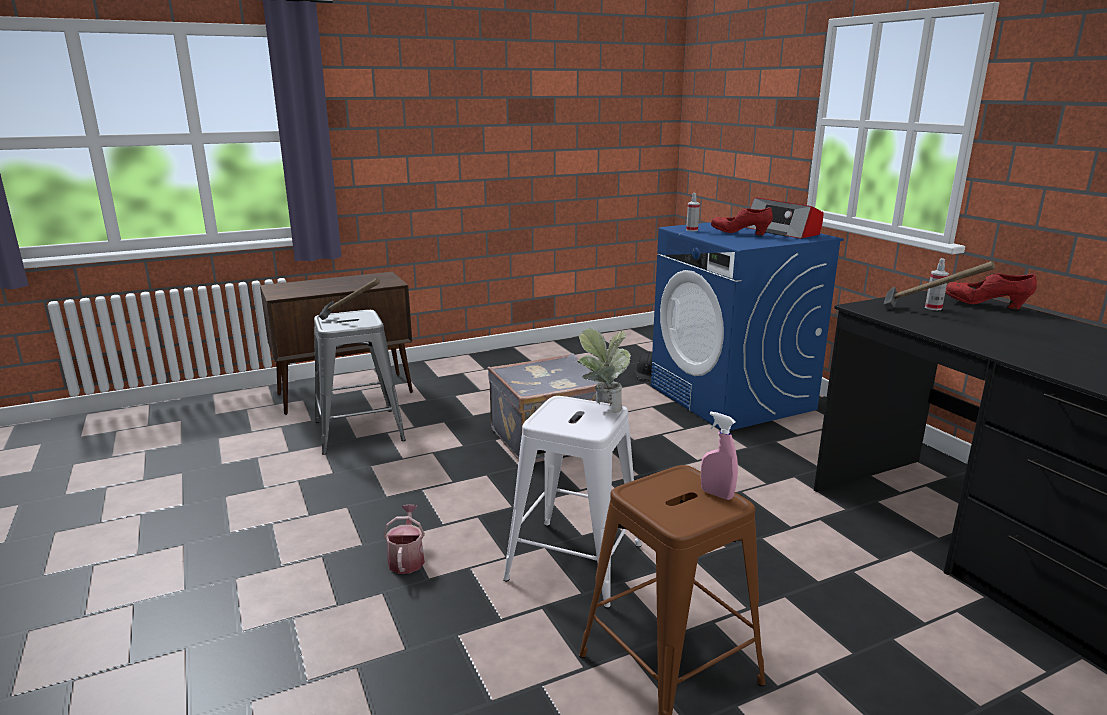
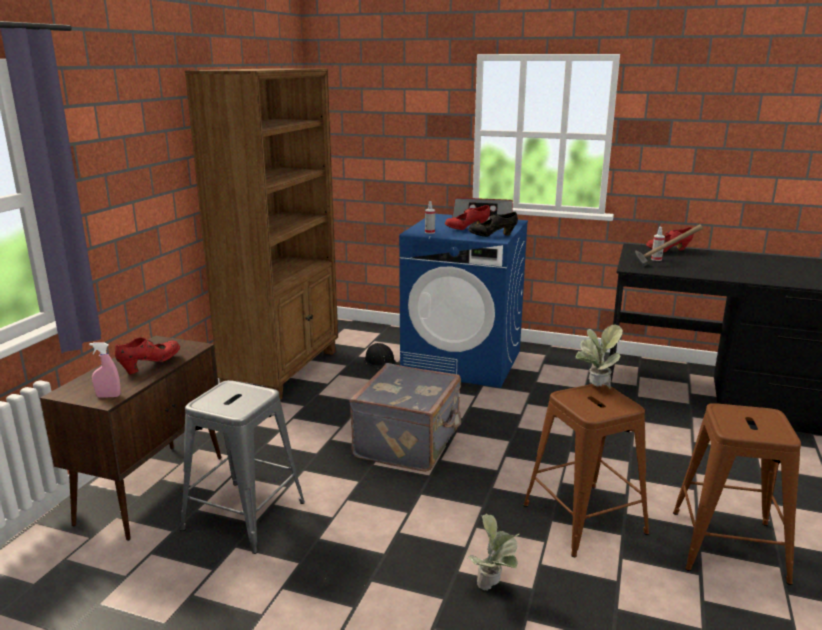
camera: 45 degrees left, 0 degrees up
hammer [319,278,380,320] -> none
watering can [383,505,425,574] -> potted plant [467,514,519,591]
white stool [503,396,641,608] -> brown stool [523,384,649,557]
pink spray bottle [701,412,738,500] -> pink spray bottle moved to [89,342,120,398]
none -> red shoe [115,338,180,374]
none -> brown bookcase [184,68,338,400]
none -> black shoe [468,212,518,237]

